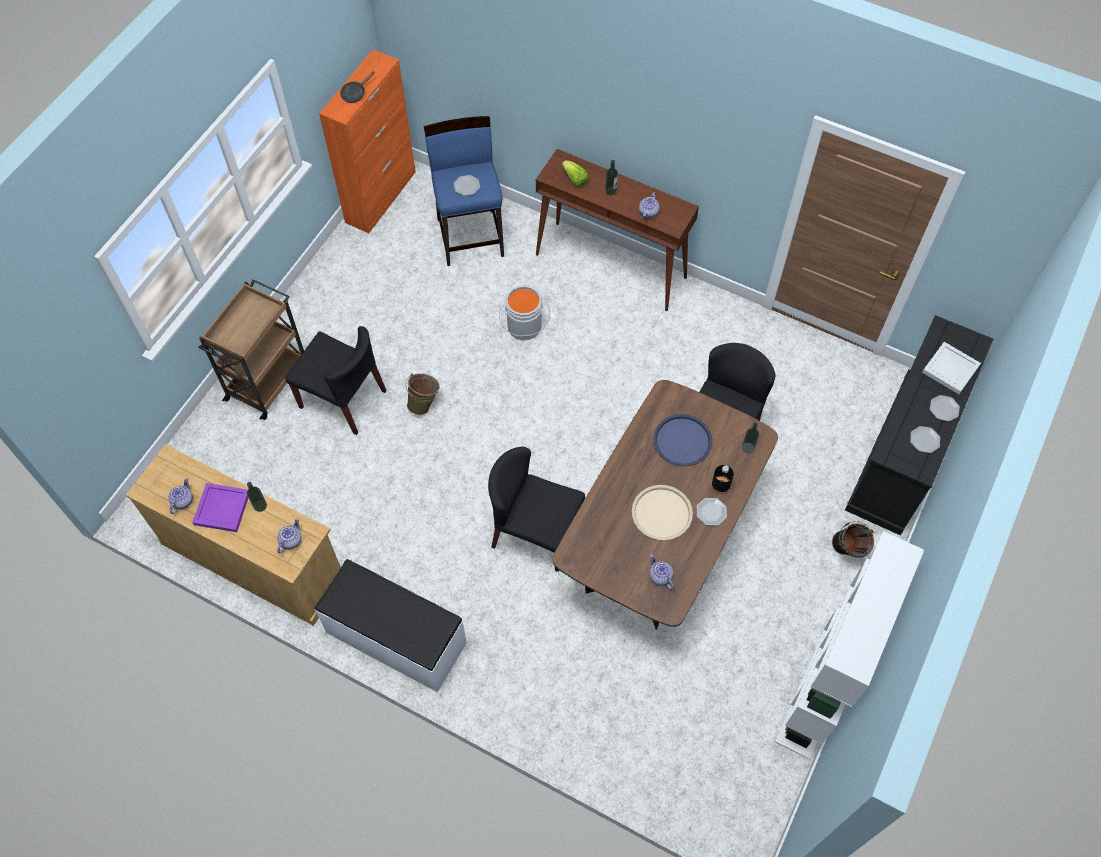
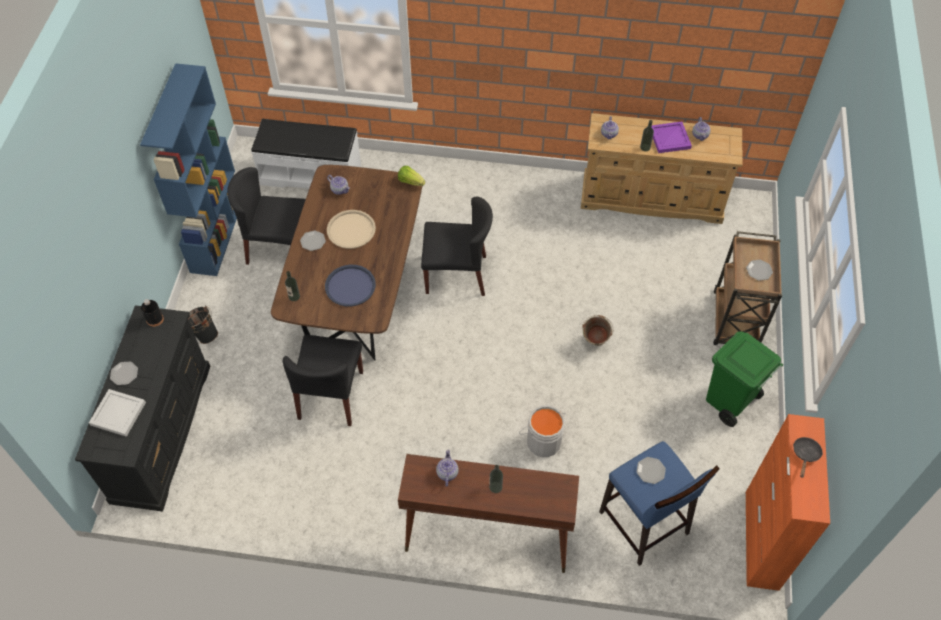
camera: 160 degrees right, 5 degrees down
black chair [285,326,387,435] -> black chair moved to [227,167,306,265]
white bench [315,559,467,692] -> white bench moved to [251,119,361,189]
lettuce [562,160,589,187] -> lettuce moved to [398,166,425,186]
black bottle [711,465,734,494] -> black bottle moved to [141,299,164,327]
white bookcase [775,531,924,760] -> blue bookcase [140,63,237,276]
plate [910,426,940,453] -> plate moved to [746,260,773,281]
none -> green trash can [706,332,783,427]

